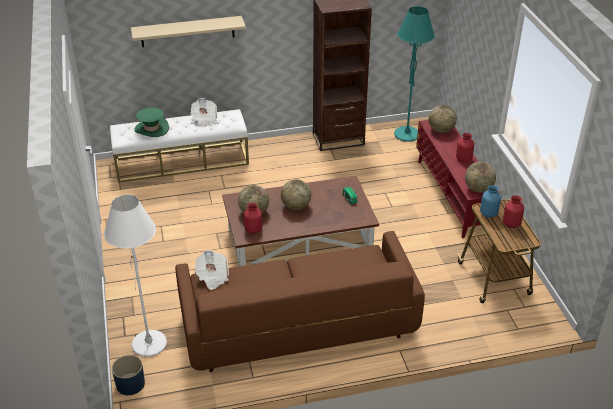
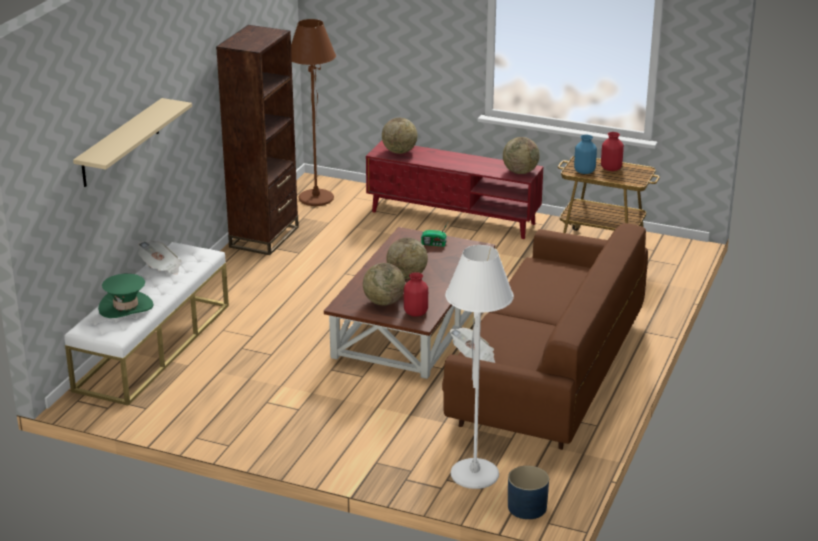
camera: 55 degrees left, 10 degrees down
turquoise floor lamp [394,6,435,142] -> brown floor lamp [291,19,336,206]
red vase [456,133,474,162] -> none

